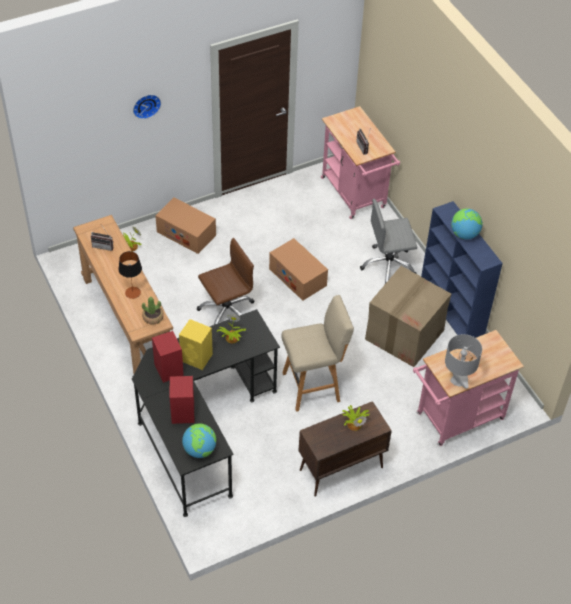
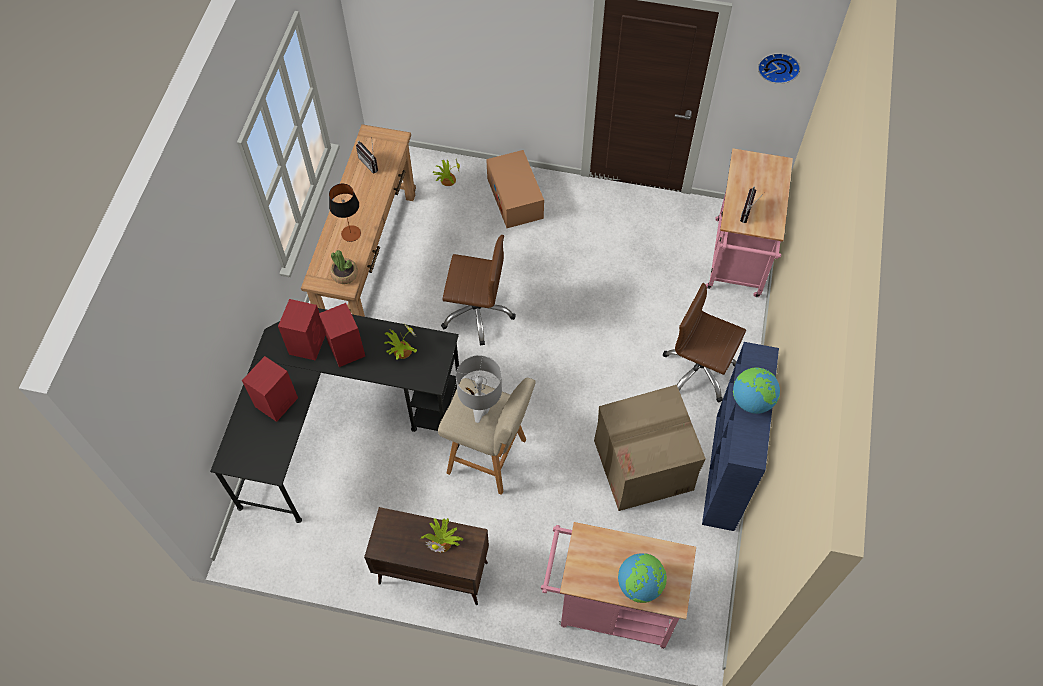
camera: 40 degrees right, 10 degrees up
wall clock [133,95,161,119] -> wall clock moved to [758,53,800,84]
yellow speaker [179,319,213,370] -> red speaker [319,303,365,367]
globe [182,423,216,458] -> globe moved to [618,553,667,603]
cardboard box [269,238,328,301] -> none
grey office chair [360,199,418,284] -> brown office chair [663,283,746,403]
grey table lamp [445,334,482,389] -> grey table lamp moved to [456,355,502,423]

